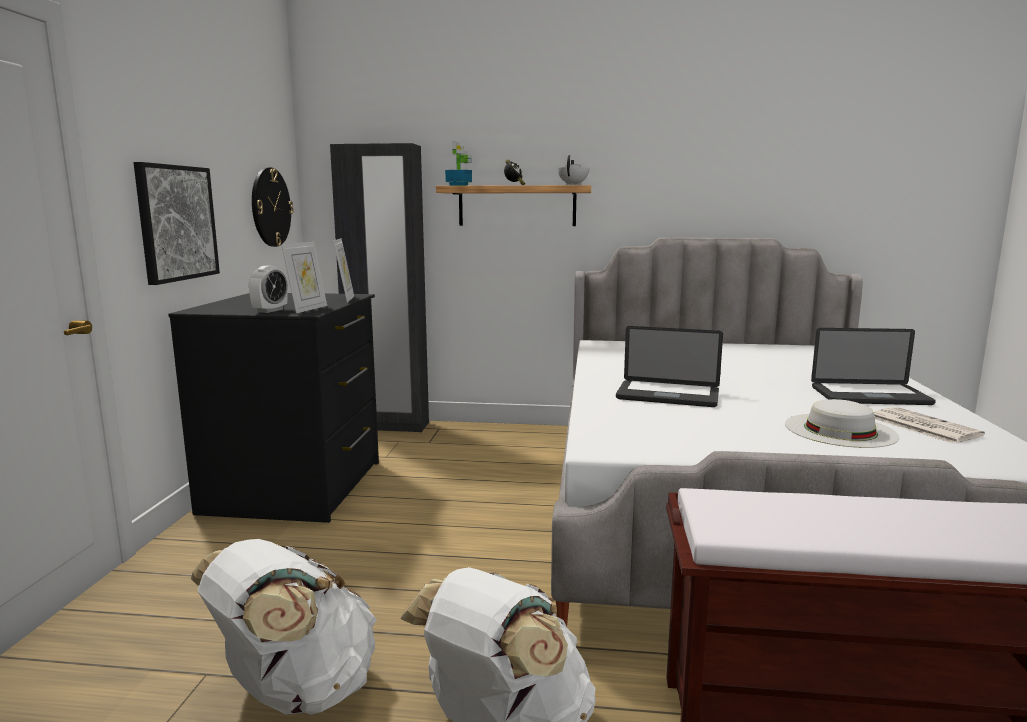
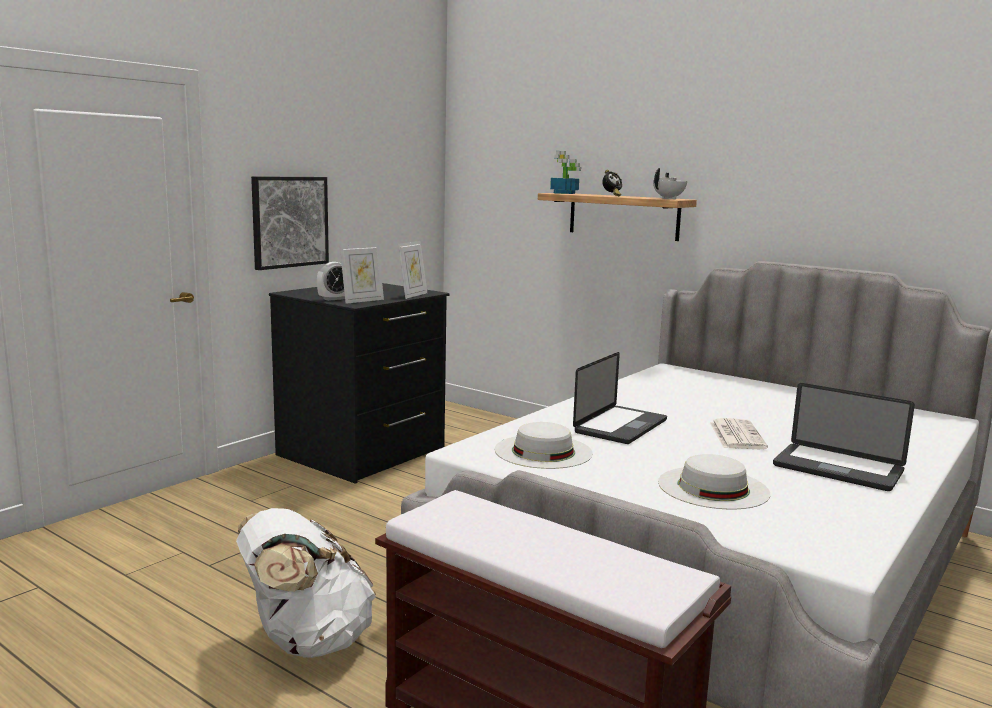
camera: 30 degrees right, 0 degrees up
white backpack [191,539,377,715] -> none
wall clock [252,167,293,247] -> none
black wardrobe [330,143,429,432] -> none
laptop [616,326,723,407] -> laptop turned 105 degrees counterclockwise [573,352,667,444]
newspaper [874,407,985,444] -> newspaper moved to [710,418,768,449]
none -> white hat [495,422,593,469]

